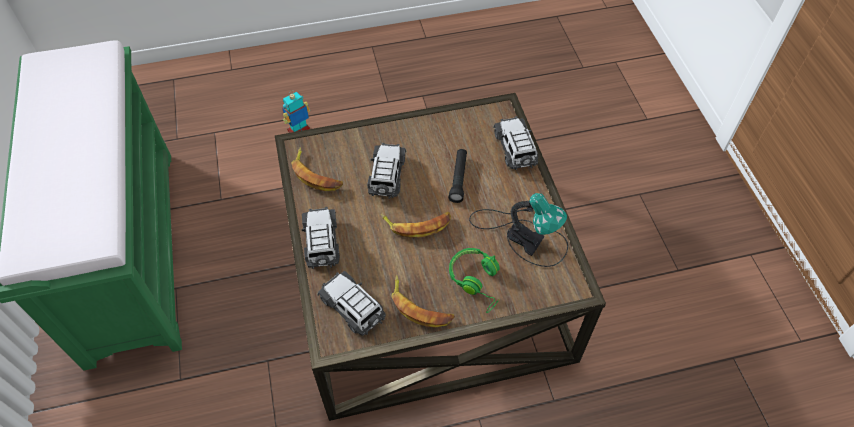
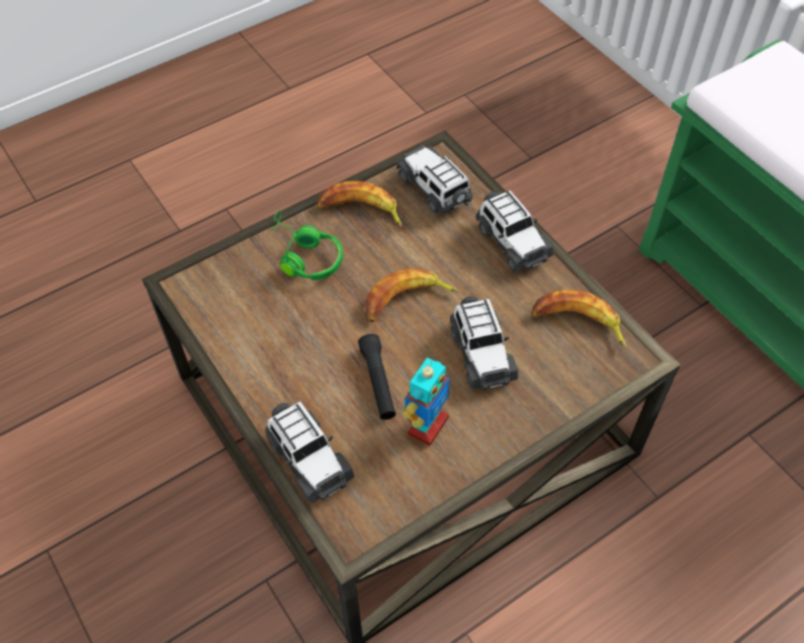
camera: 160 degrees right, 0 degrees up
toy robot [282,90,310,133] -> toy robot moved to [402,358,450,446]
toy car [317,271,386,336] -> toy car turned 150 degrees counterclockwise [396,145,473,214]
table lamp [469,193,568,267] -> none

